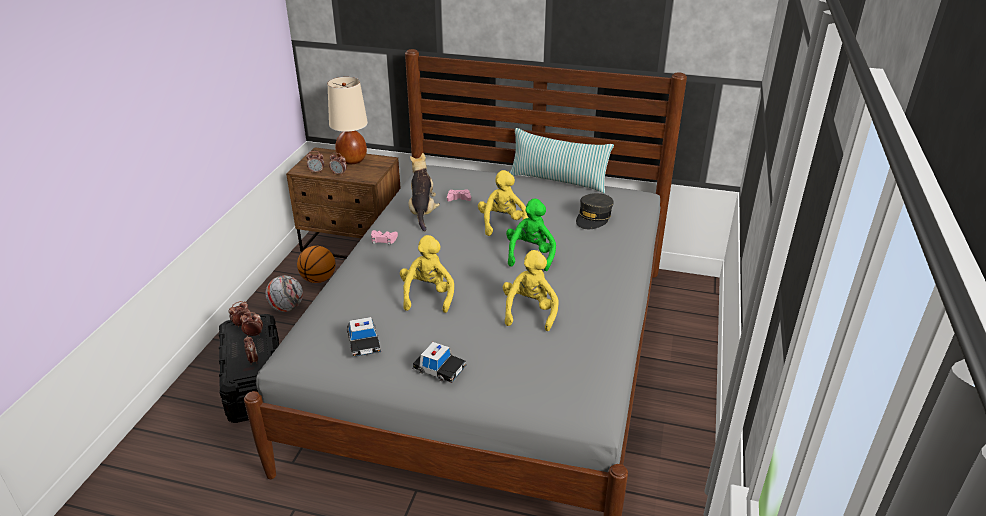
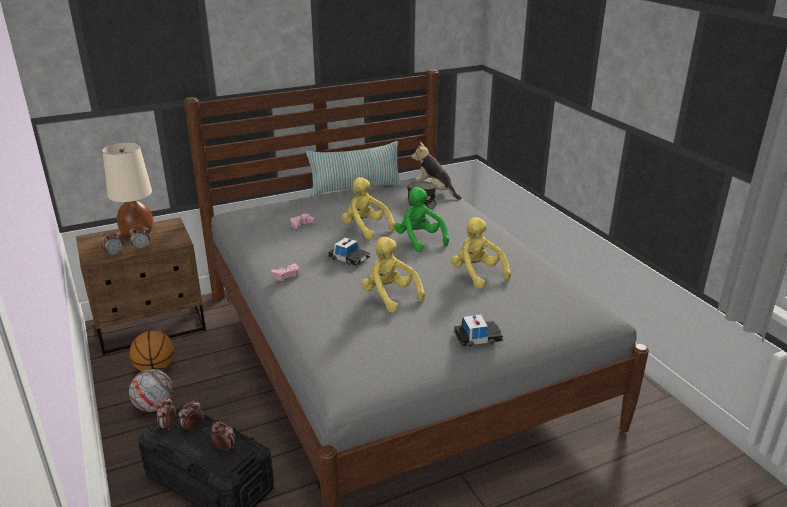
camera: 40 degrees left, 5 degrees down
toy car [347,317,381,357] -> toy car moved to [328,238,371,266]
plush toy [409,153,440,231] -> plush toy moved to [412,142,461,200]

